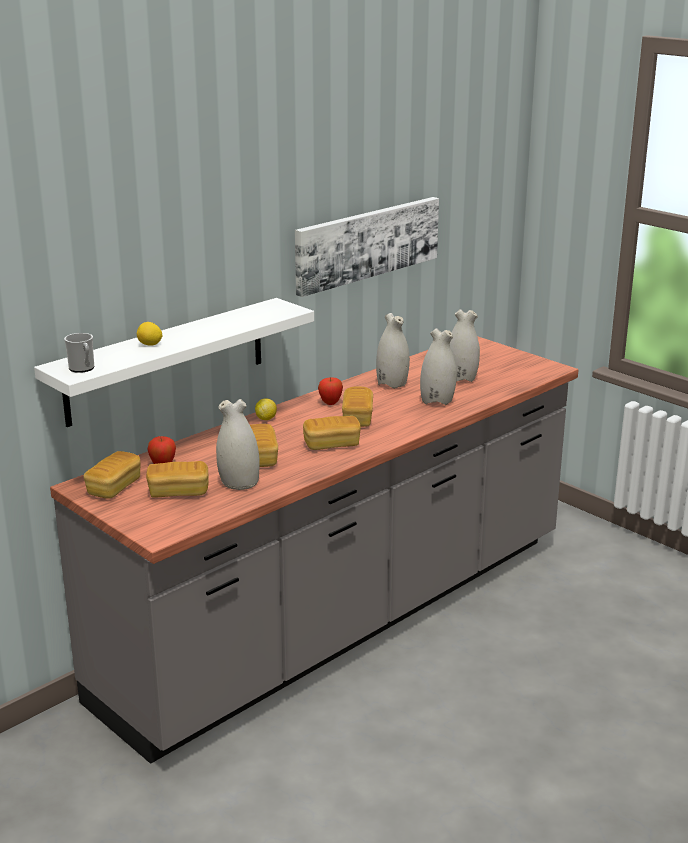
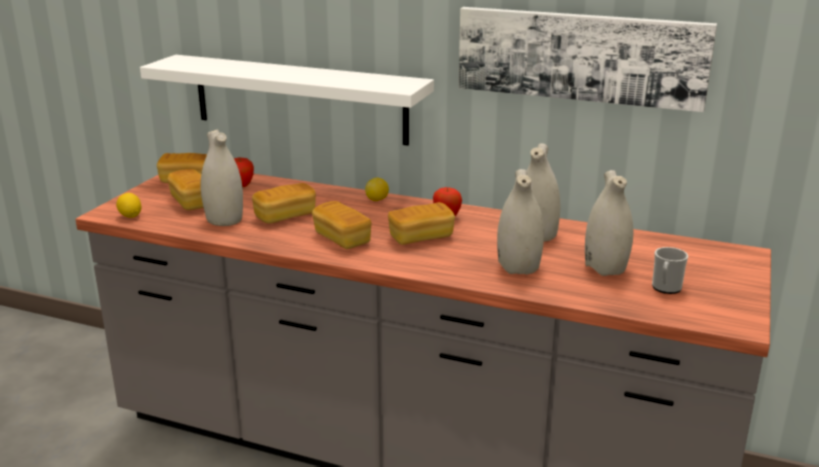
camera: 65 degrees right, 0 degrees up
mug [64,333,94,373] -> mug moved to [652,247,688,294]
lemon [137,322,162,346] -> lemon moved to [116,193,141,218]

